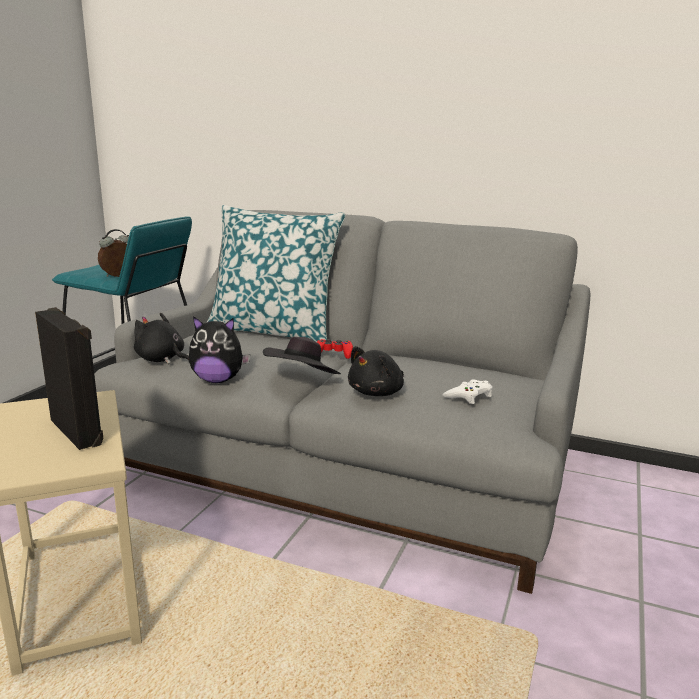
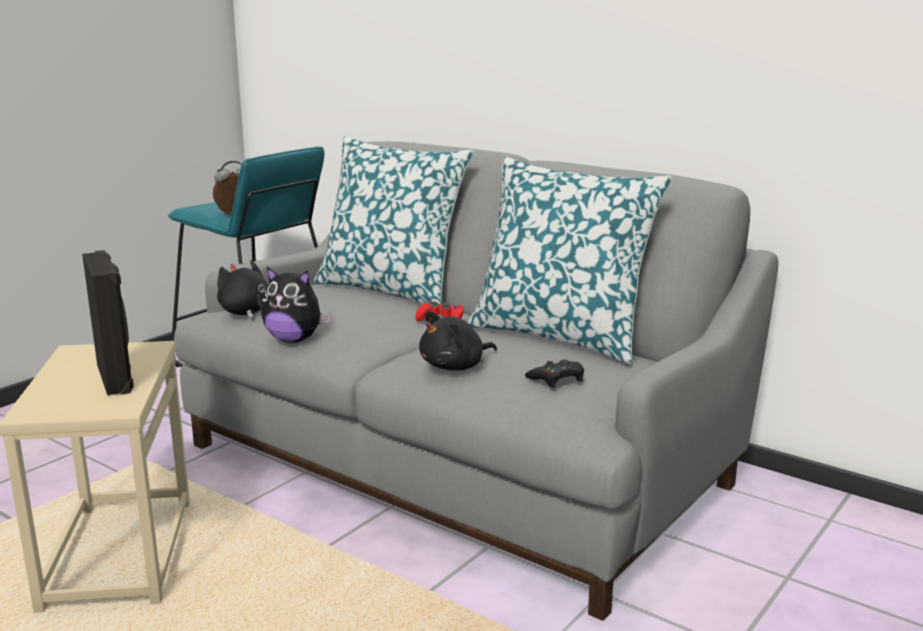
camera: 15 degrees right, 0 degrees up
black hat [263,337,341,374] -> none
white game controller [443,380,493,404] -> black game controller [525,359,584,388]
none -> pillow [468,157,672,364]

